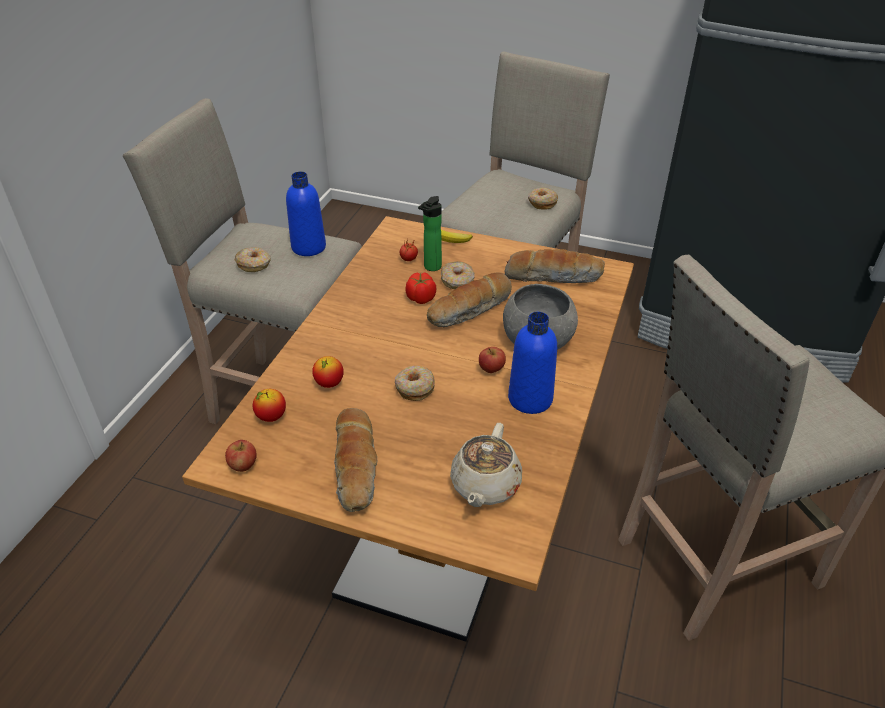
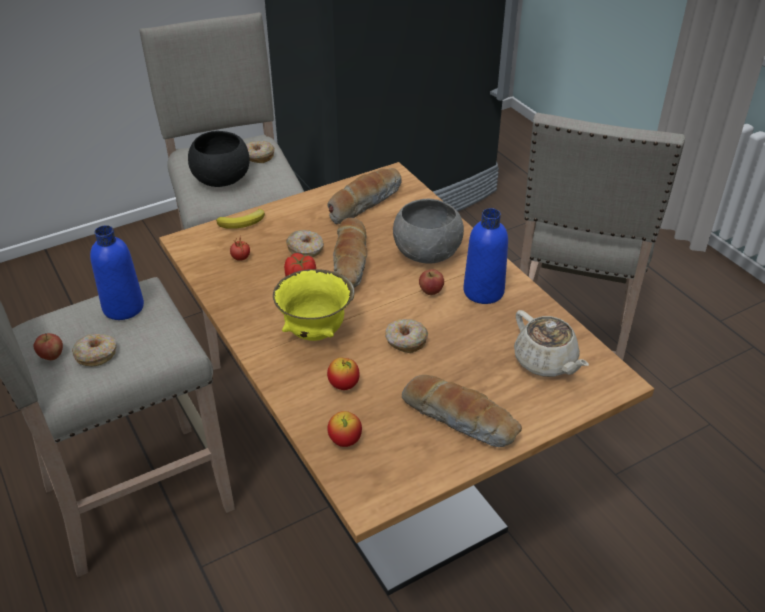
camera: 50 degrees left, 0 degrees up
apple [225,440,257,472] -> apple moved to [33,333,63,360]
bottle [418,196,442,271] -> none
none -> black bowl [188,131,250,187]
none -> yellow bowl [273,269,355,341]

